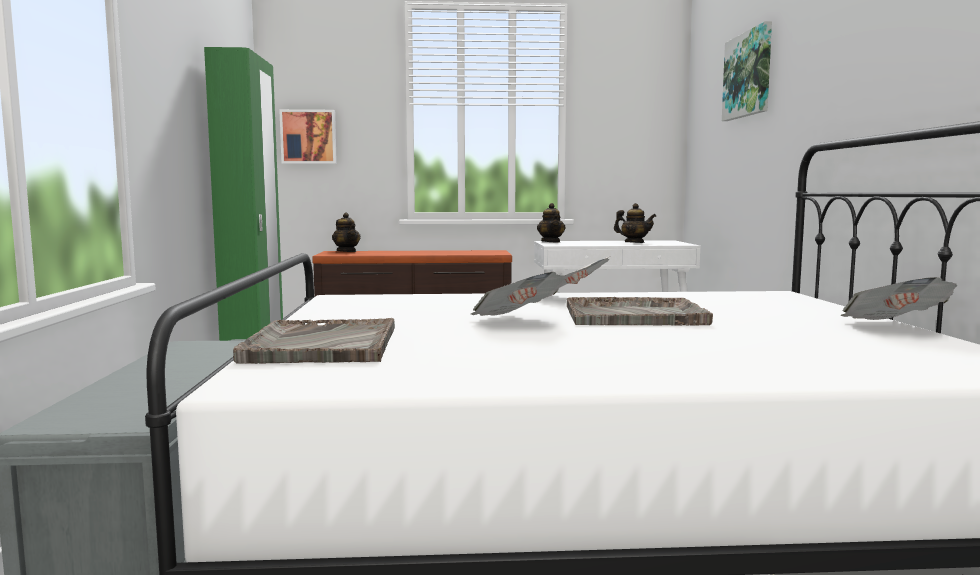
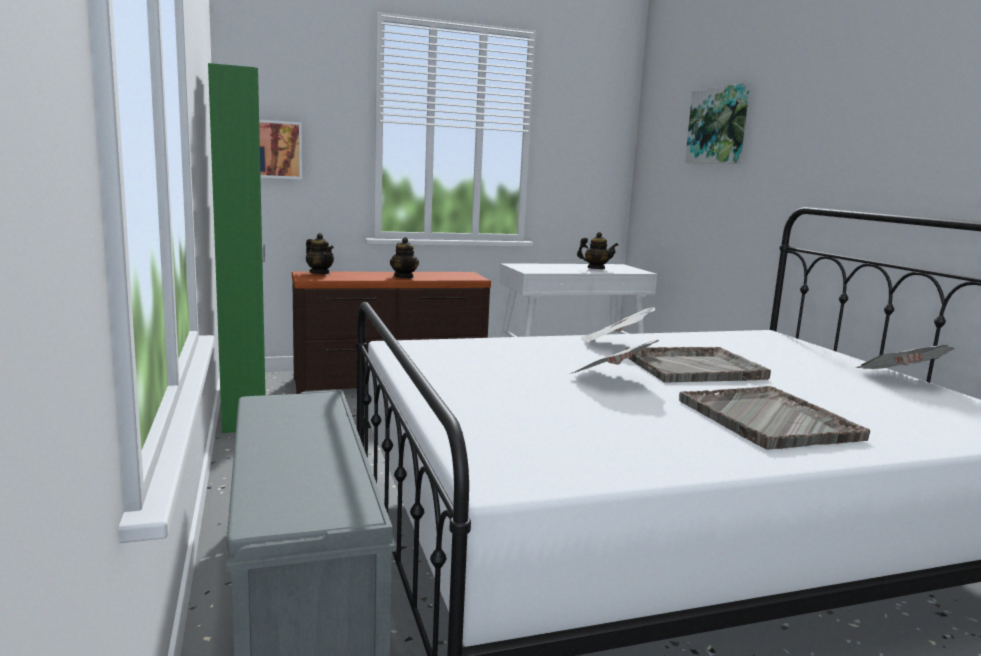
camera: 15 degrees left, 5 degrees up
grey tray [233,318,395,364] -> grey tray moved to [679,386,870,449]
teapot [537,203,565,243] -> teapot moved to [390,237,419,278]

